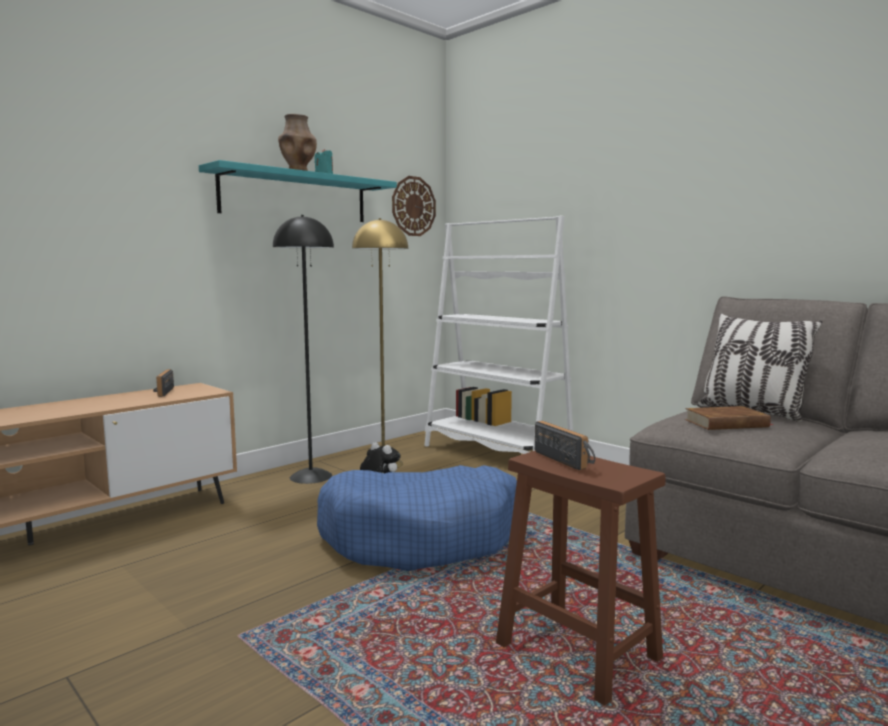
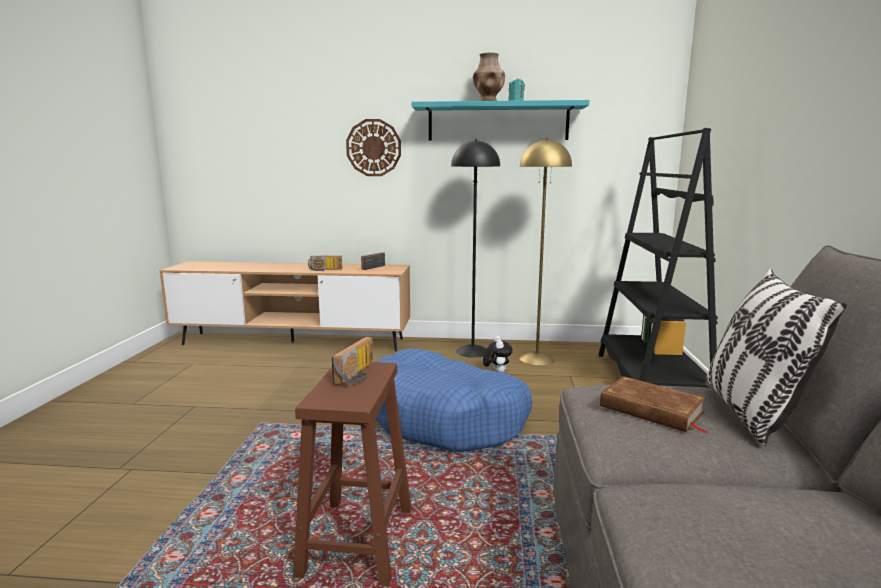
camera: 50 degrees right, 5 degrees up
wall clock [392,176,436,236] -> wall clock moved to [346,119,401,176]
white bookcase [424,215,573,454] -> black bookcase [599,128,718,388]
none -> radio [308,255,342,271]

